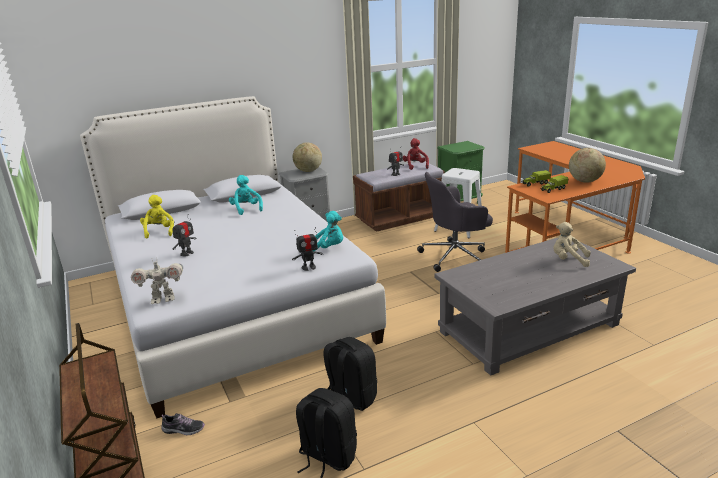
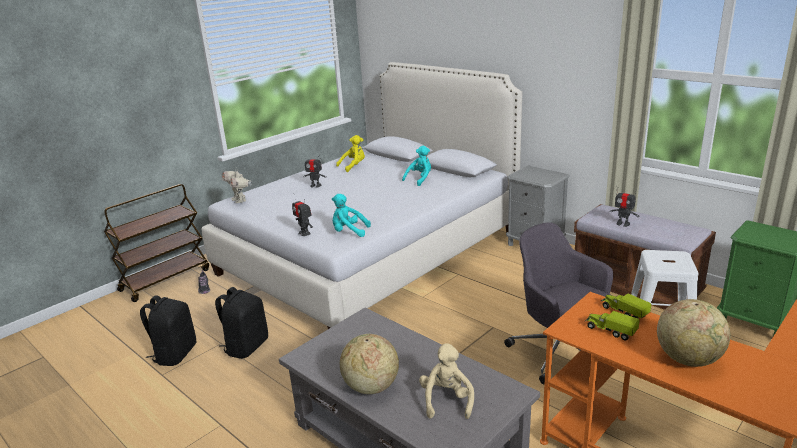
camera: 70 degrees right, 0 degrees up
globe [293,142,322,172] -> globe moved to [340,334,399,394]
turquoise plush toy [313,211,343,252] -> turquoise plush toy turned 120 degrees clockwise [332,194,371,237]
red plush toy [403,138,429,170] -> none

